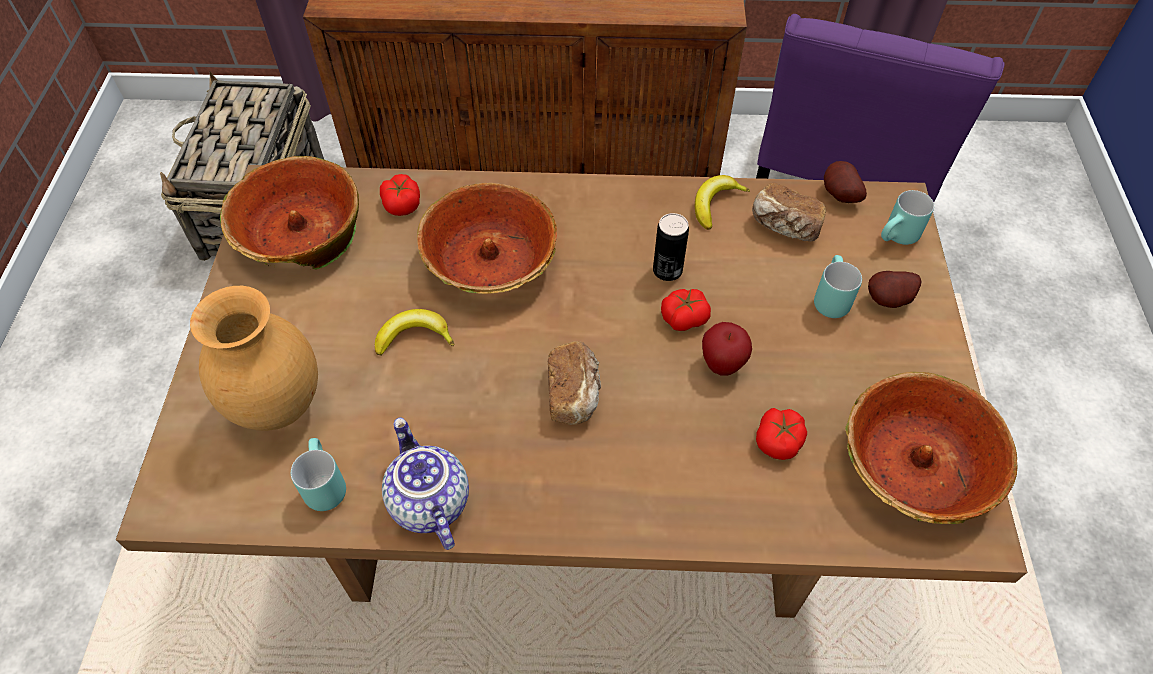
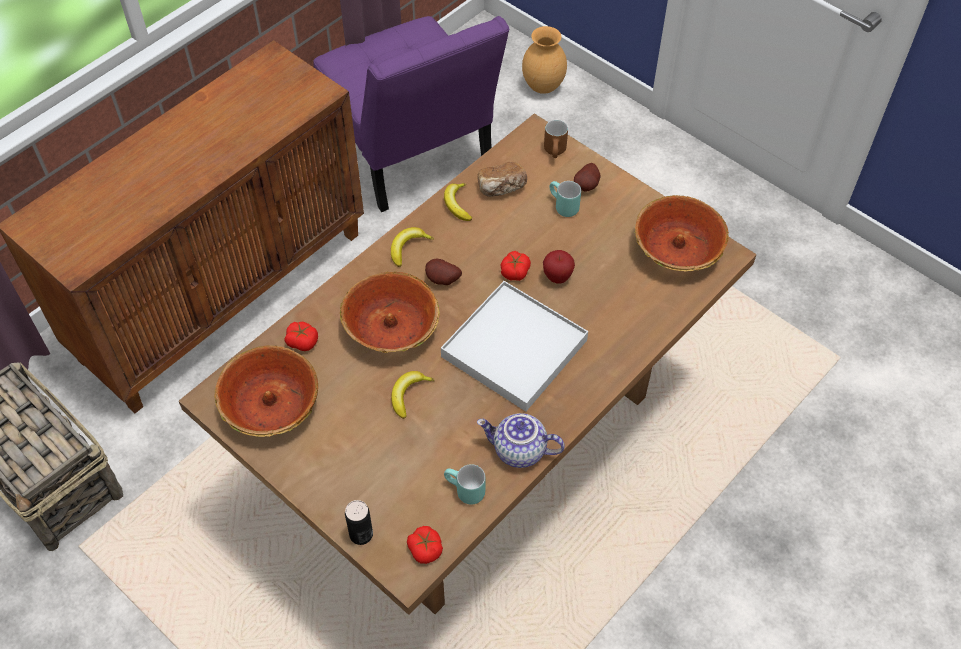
camera: 50 degrees left, 0 degrees up
brown vase [190,286,318,431] -> brown vase moved to [522,26,567,94]
bread [548,341,601,425] -> white tray [441,281,588,411]
can [653,213,689,281] -> can moved to [345,500,373,545]
tomato [756,408,807,460] -> tomato moved to [407,526,443,564]
potato [824,161,867,203] -> potato moved to [425,259,462,285]
turquoise mug [881,190,934,245] -> brown mug [544,120,568,158]
none -> banana [391,227,434,267]

